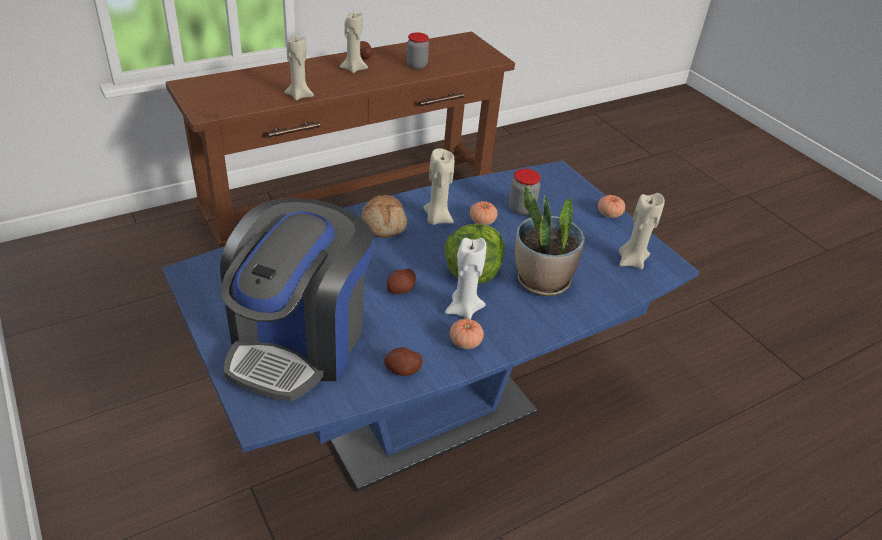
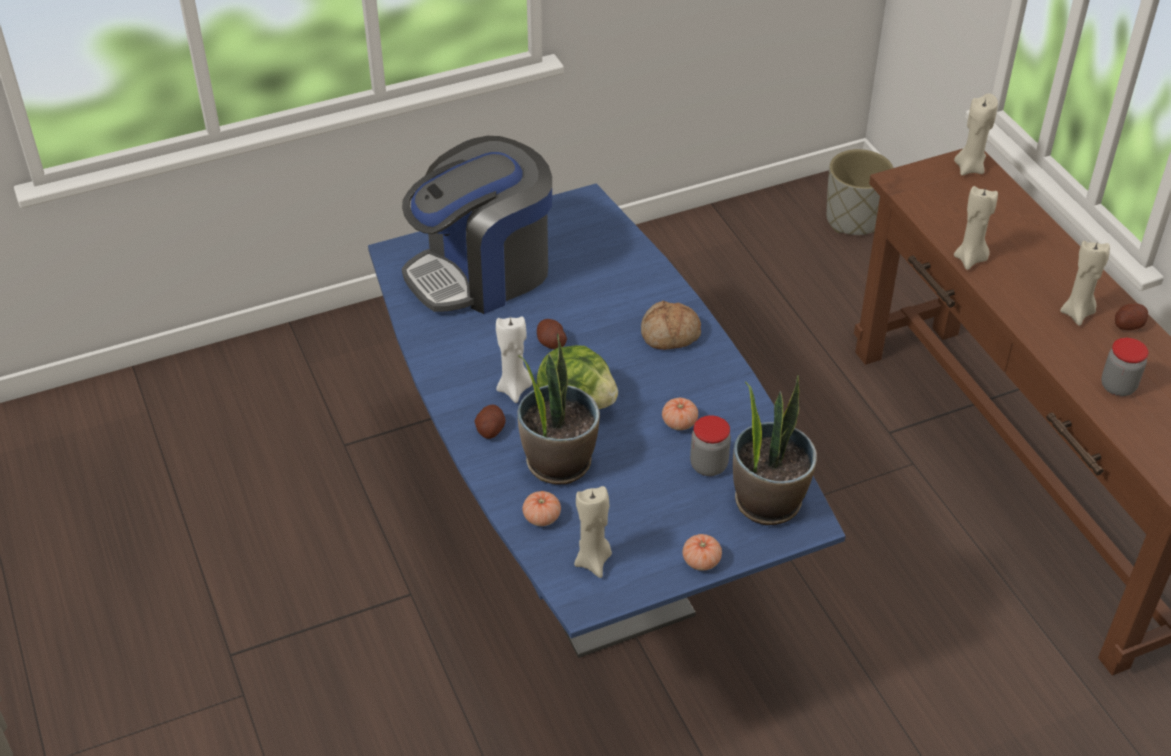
camera: 100 degrees right, 5 degrees up
coffee machine [220,198,373,401] -> coffee machine turned 60 degrees counterclockwise [402,136,552,314]
potato [384,347,423,376] -> potato moved to [474,404,505,439]
beige candle [424,148,454,225] -> beige candle moved to [954,93,998,175]
tomato [450,318,484,349] -> tomato moved to [522,491,561,526]
none -> potted plant [733,375,817,525]
none -> grey planter [826,149,893,235]

